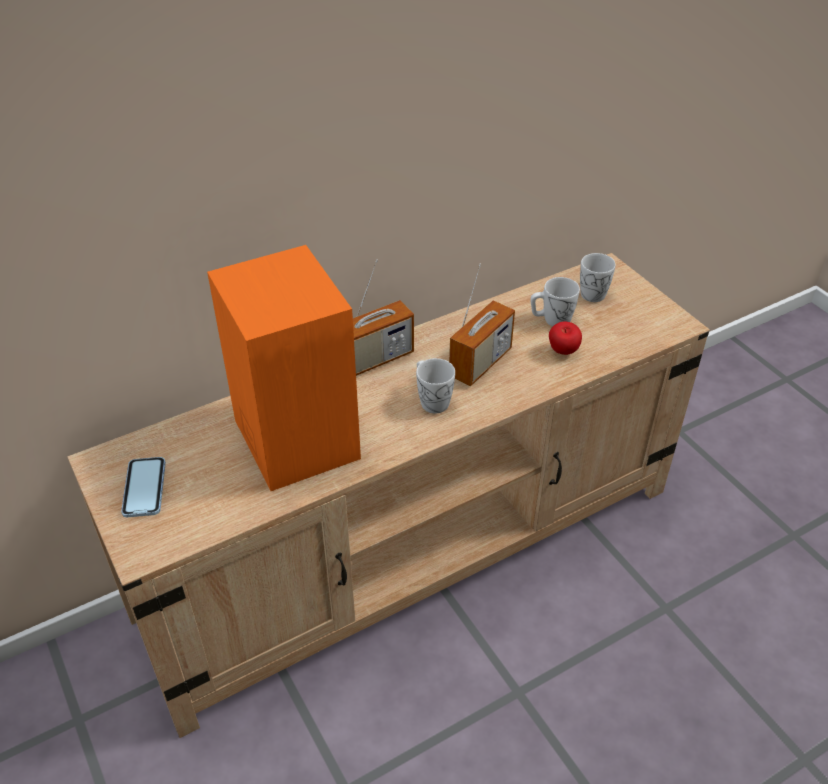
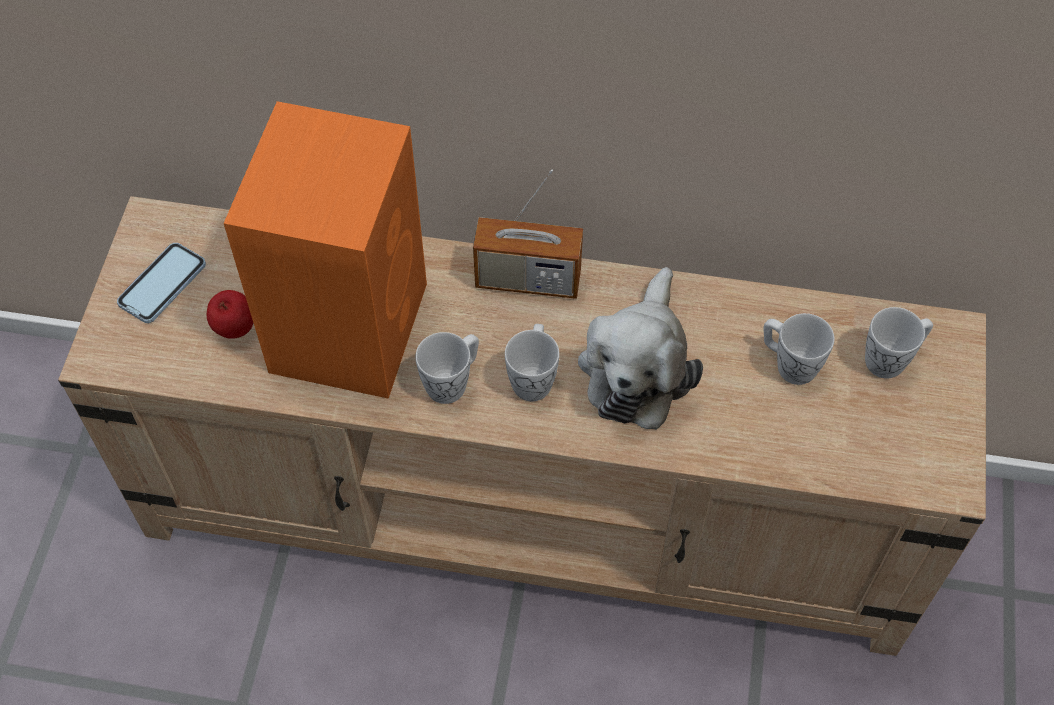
camera: 40 degrees right, 15 degrees up
radio [449,263,515,386] -> plush toy [578,267,703,430]
apple [549,322,582,355] -> apple moved to [207,290,254,339]
none -> white mug [415,332,479,404]

